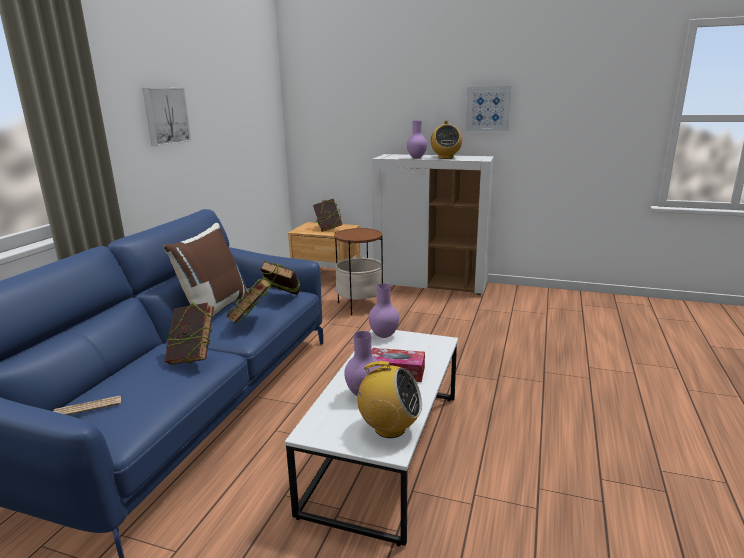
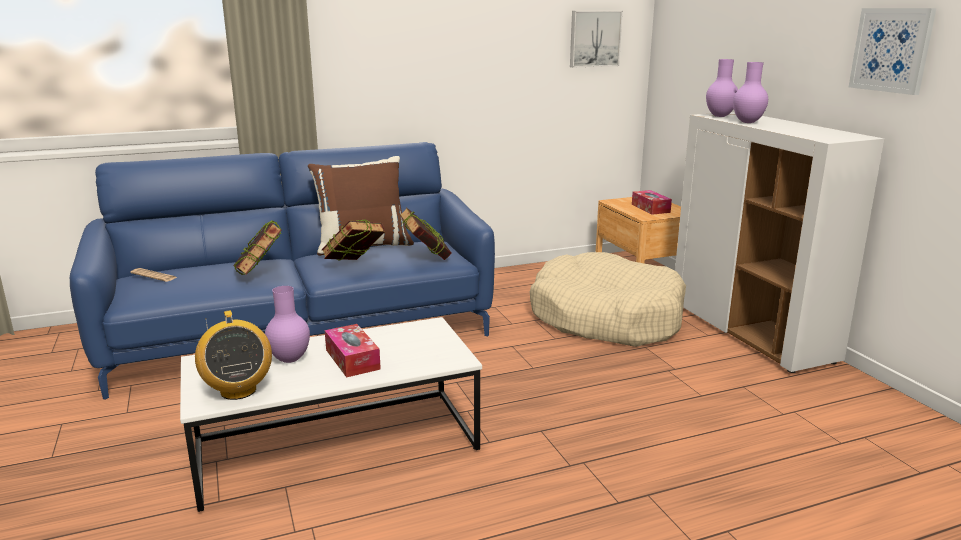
camera: 50 degrees right, 0 degrees up
picture [142,88,191,146] -> picture moved to [570,11,623,67]
book [313,198,342,232] -> tissue box [632,190,672,215]
side table [334,228,384,315] -> beige dog bed [530,252,686,347]
purple vase [369,283,399,338] -> purple vase moved to [706,59,738,117]
radio [431,120,462,159] -> none

